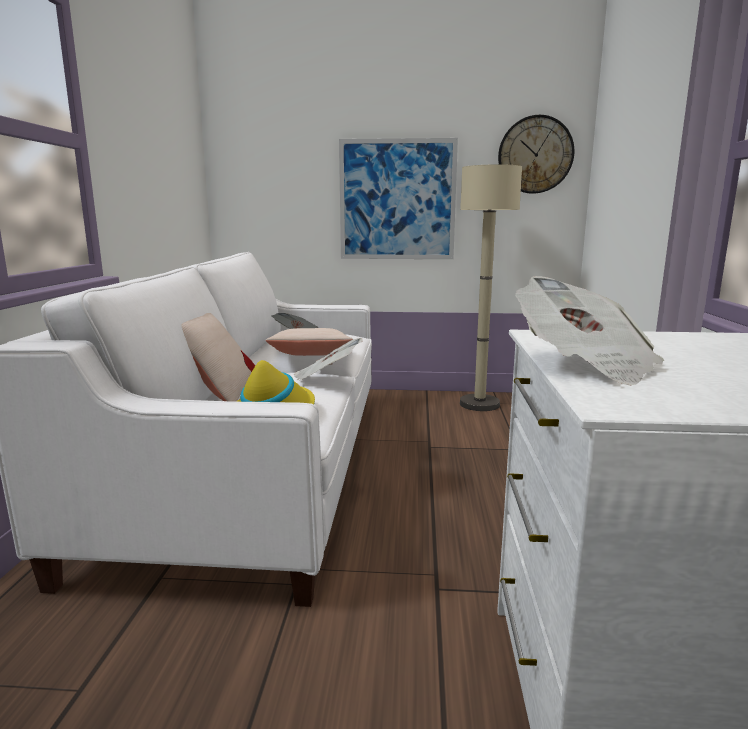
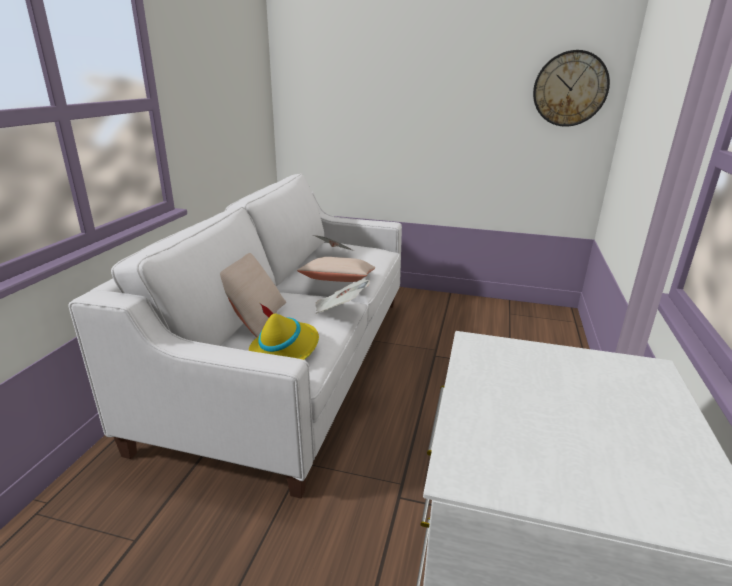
camera: 10 degrees right, 10 degrees up
picture [339,138,458,259] -> none
beige floor lamp [460,164,522,411] -> none
newspaper [515,276,664,386] -> none

